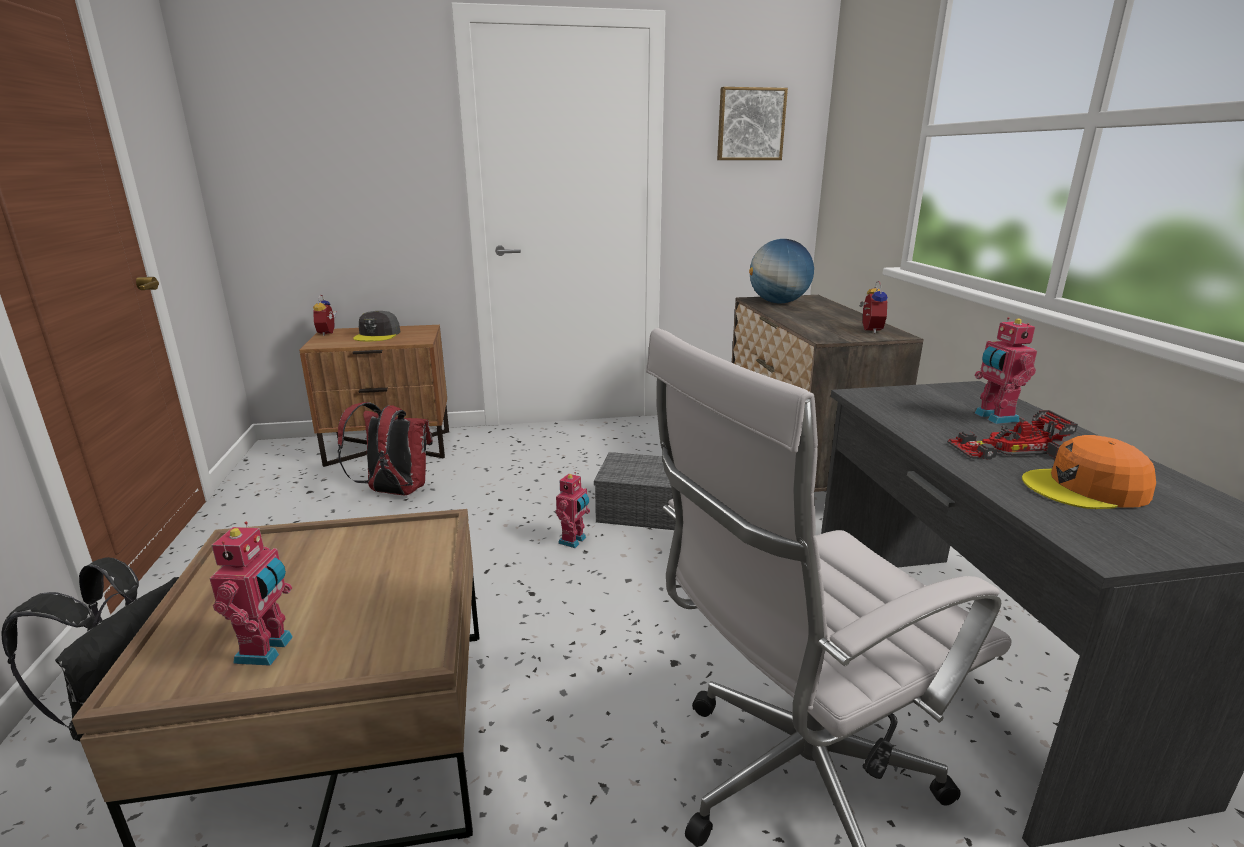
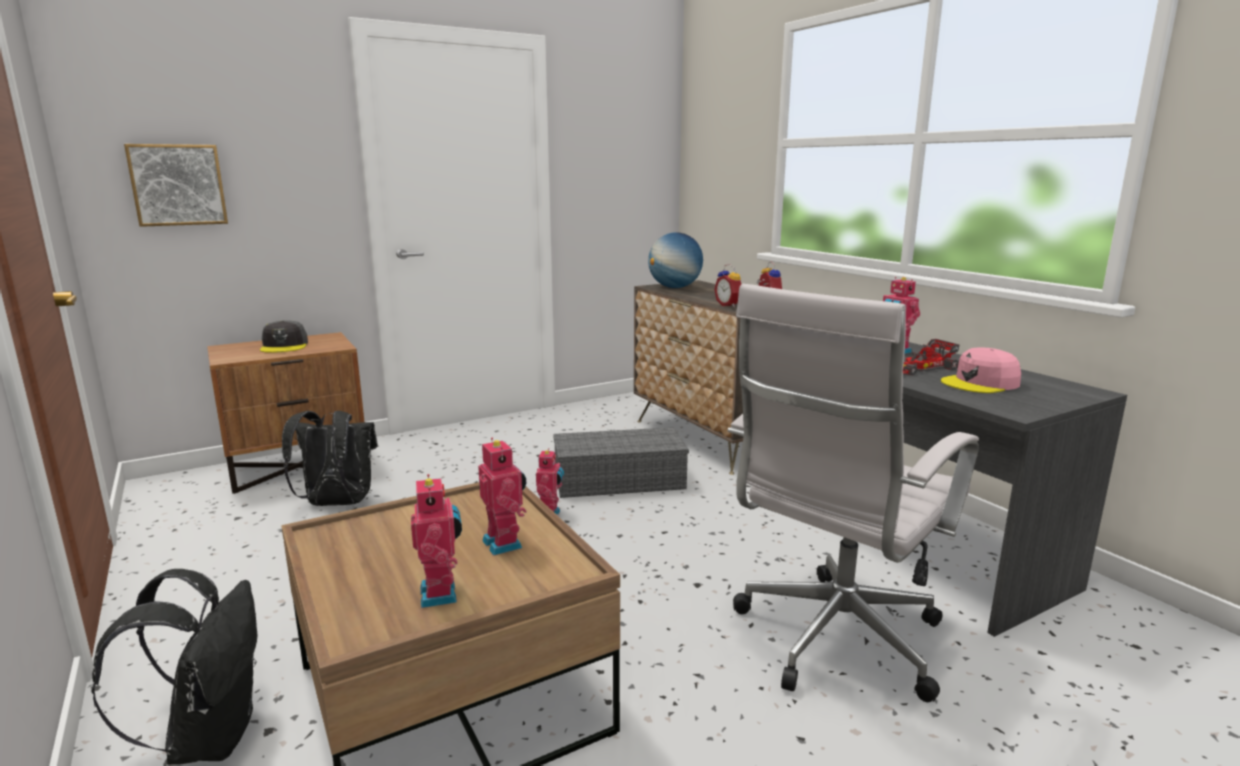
camera: 20 degrees left, 5 degrees down
alarm clock [313,295,336,336] -> alarm clock moved to [714,264,741,308]
red backpack [338,402,433,495] -> black backpack [282,411,378,506]
picture [717,87,788,160] -> picture moved to [124,144,228,227]
orange cap [1022,435,1156,509] -> pink cap [941,348,1021,393]
none -> toy robot [478,438,527,556]

